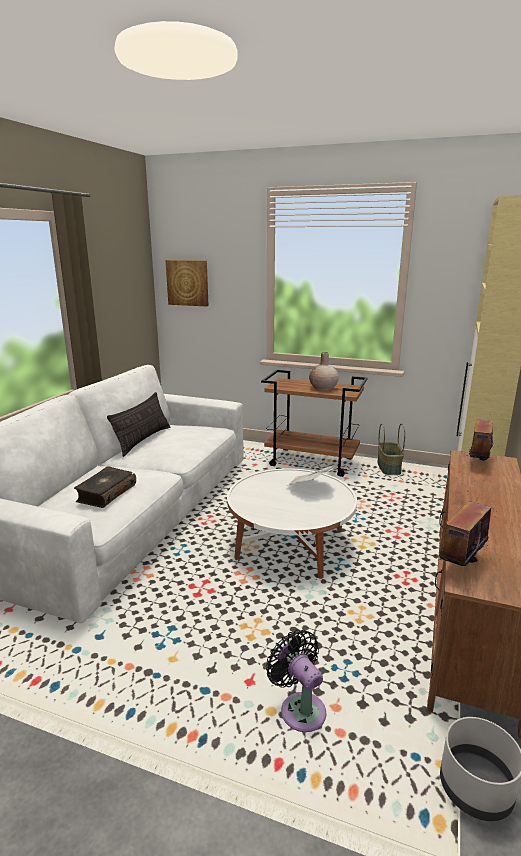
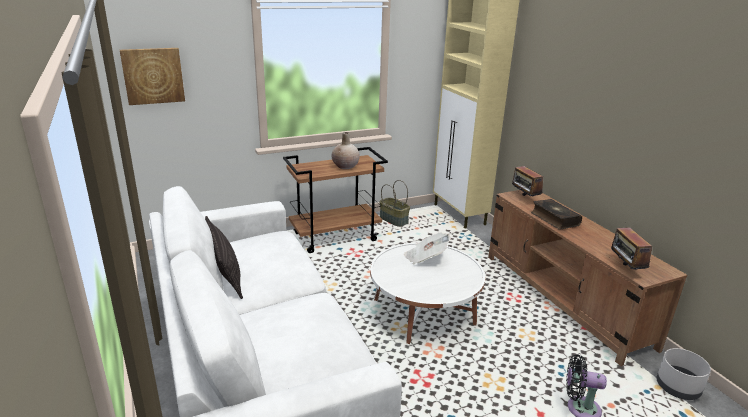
camera: 45 degrees left, 5 degrees up
book [74,466,136,508] -> book moved to [531,199,582,230]

